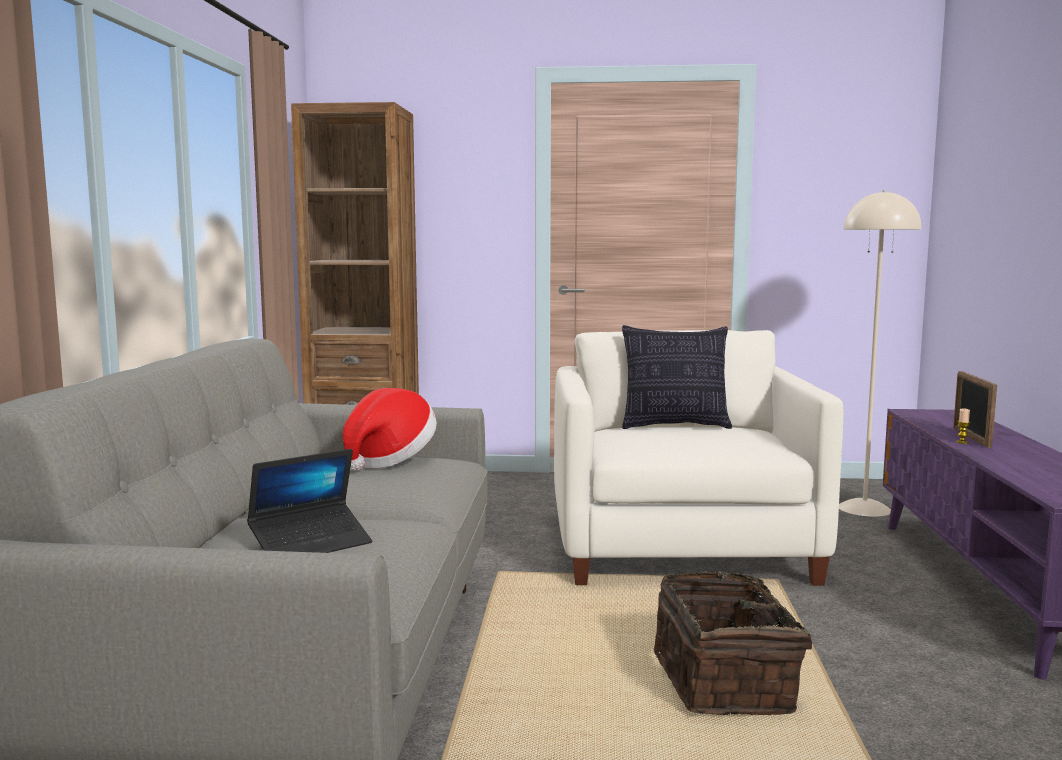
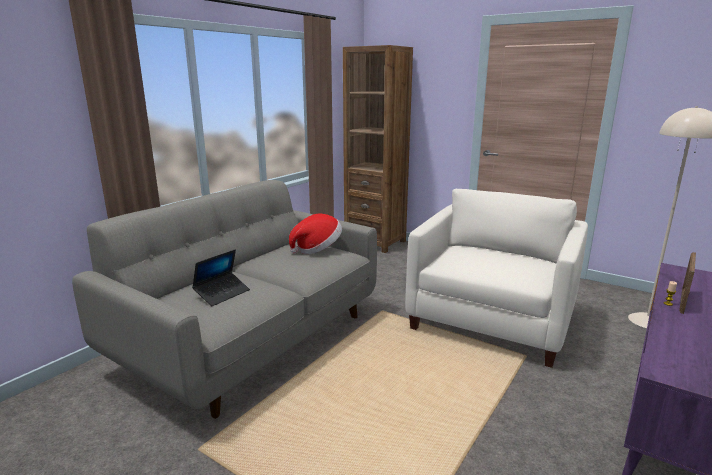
camera: 30 degrees right, 10 degrees up
laptop [247,449,372,553] -> laptop turned 45 degrees counterclockwise [192,249,250,306]
pillow [622,325,732,429] -> none
basket [654,571,812,715] -> none

